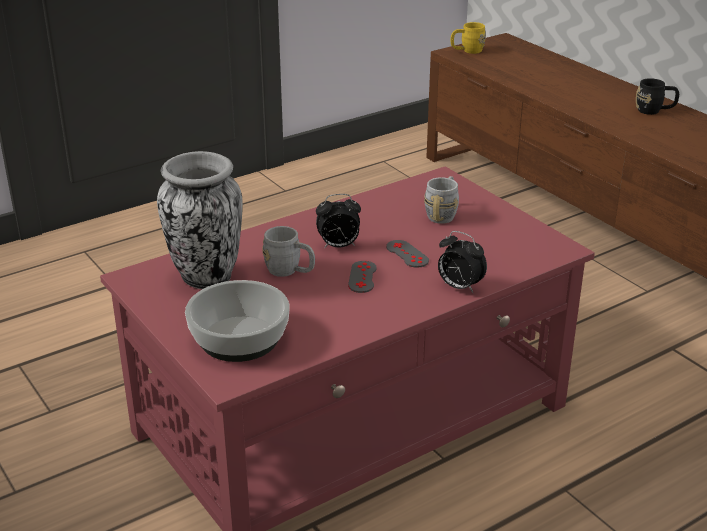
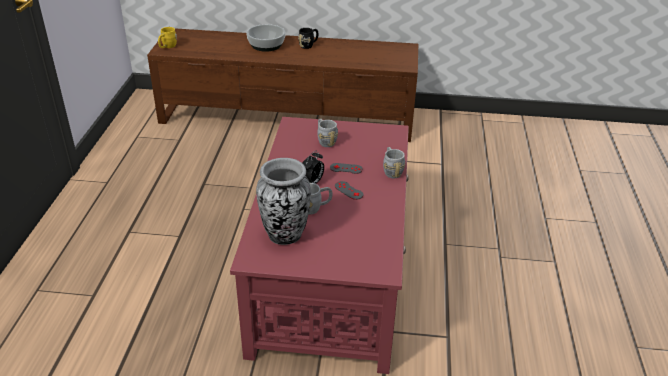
camera: 50 degrees left, 5 degrees up
bowl [185,280,289,362] -> bowl moved to [246,24,285,52]
alarm clock [438,231,487,293] -> grey mug [383,147,405,179]

